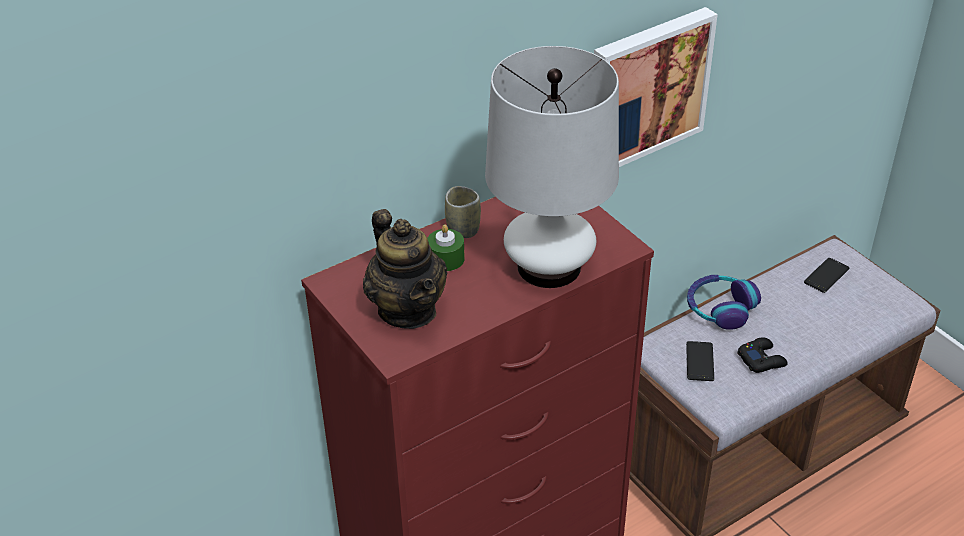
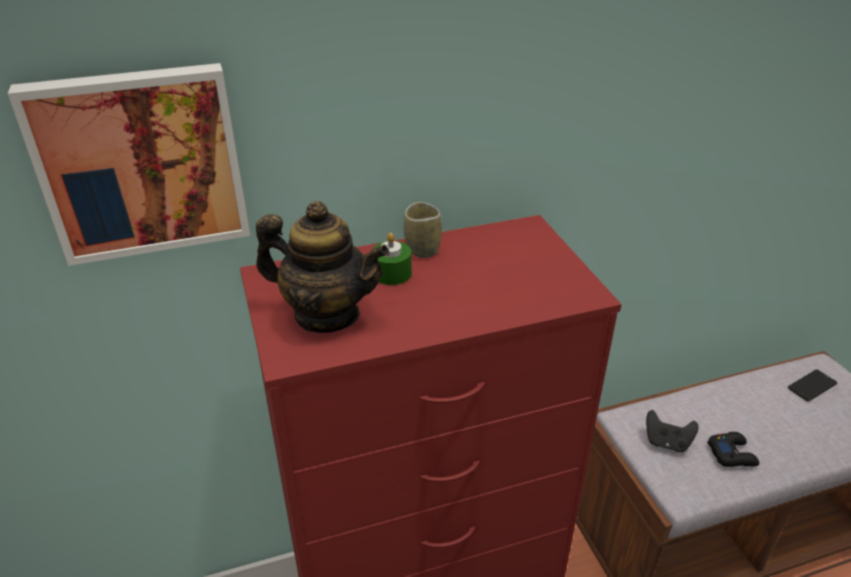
camera: 15 degrees right, 5 degrees down
teapot [363,209,447,329] -> teapot turned 60 degrees counterclockwise [256,201,390,333]
white table lamp [485,46,619,288] -> none
picture [594,7,718,167] -> picture moved to [8,63,250,266]
phone [686,341,714,381] -> black game controller [646,410,699,452]
headphones [687,275,761,330] -> none

